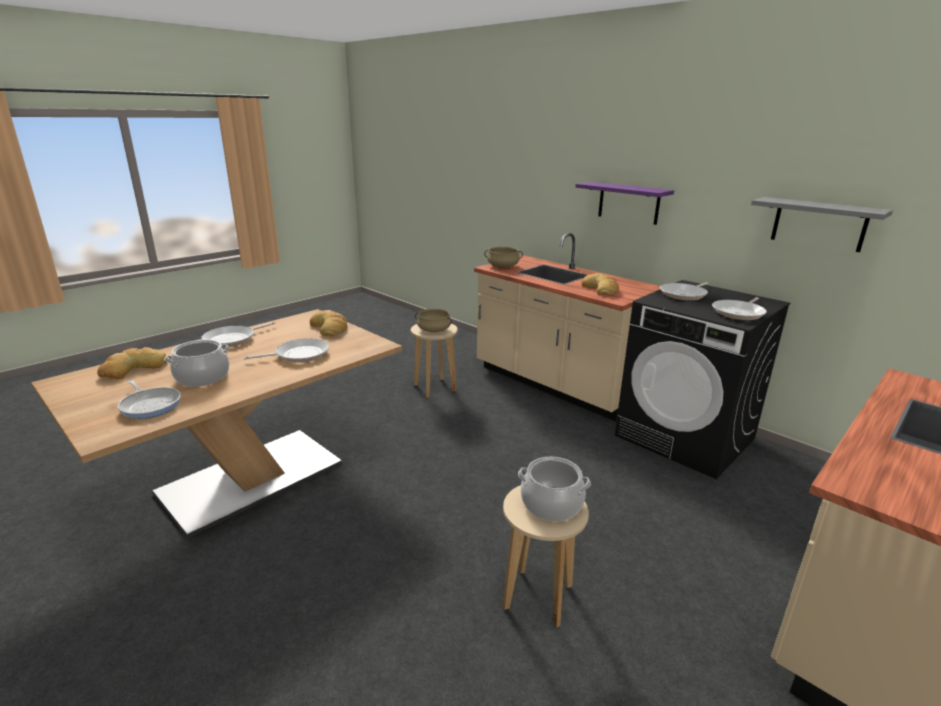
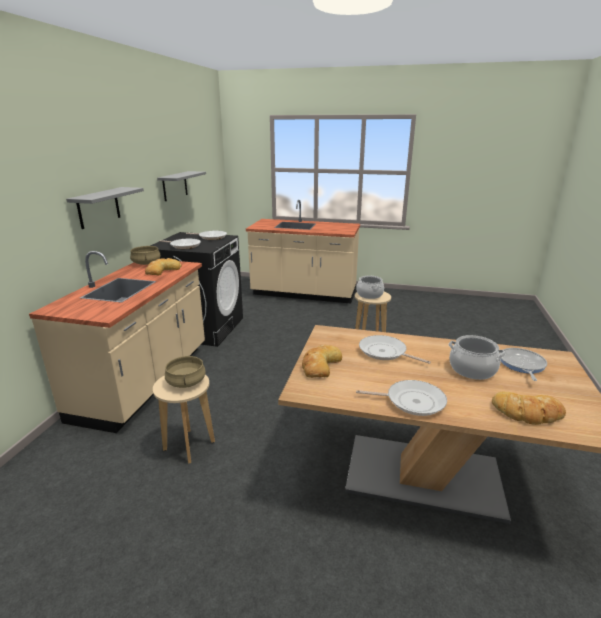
camera: 120 degrees left, 0 degrees up
beige cooking pot [484,247,523,268] -> beige cooking pot moved to [130,246,160,265]
purple shelf [575,182,674,225] -> grey shelf [66,187,144,229]

